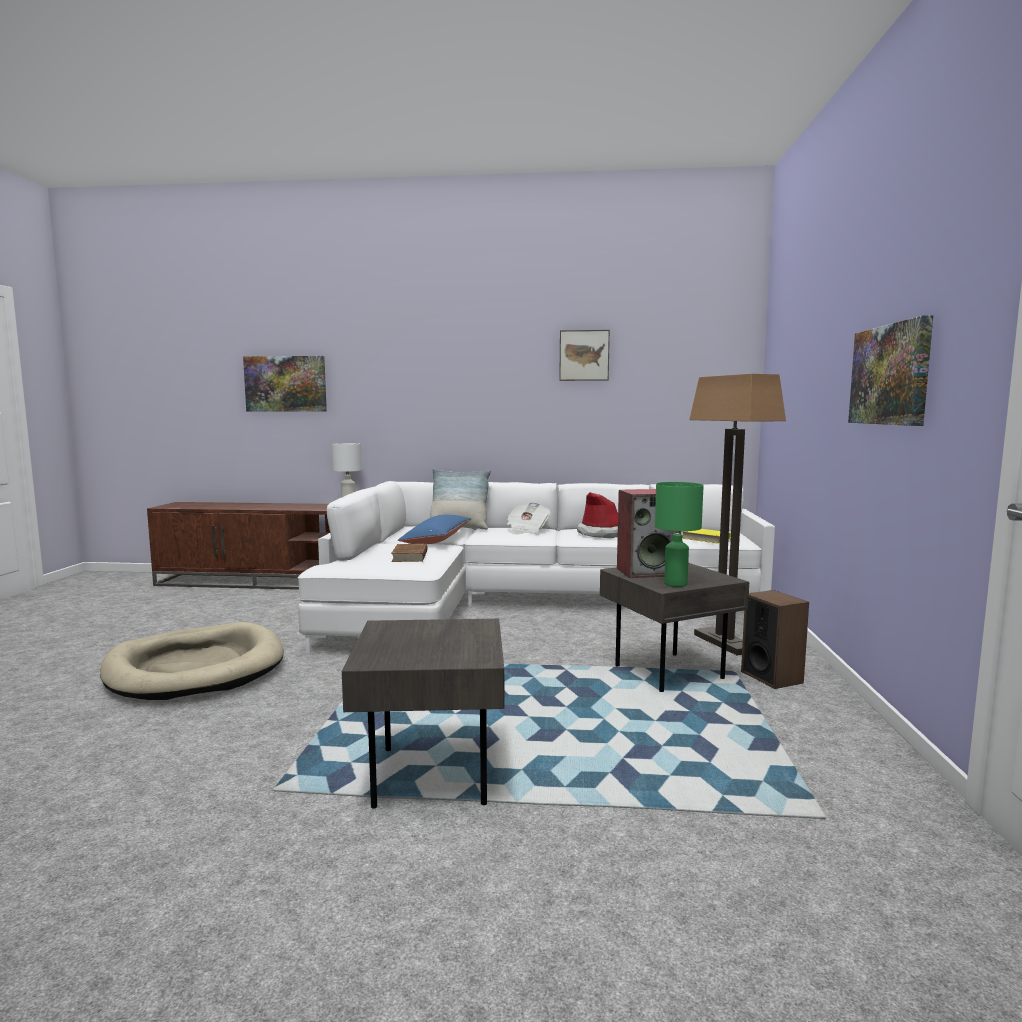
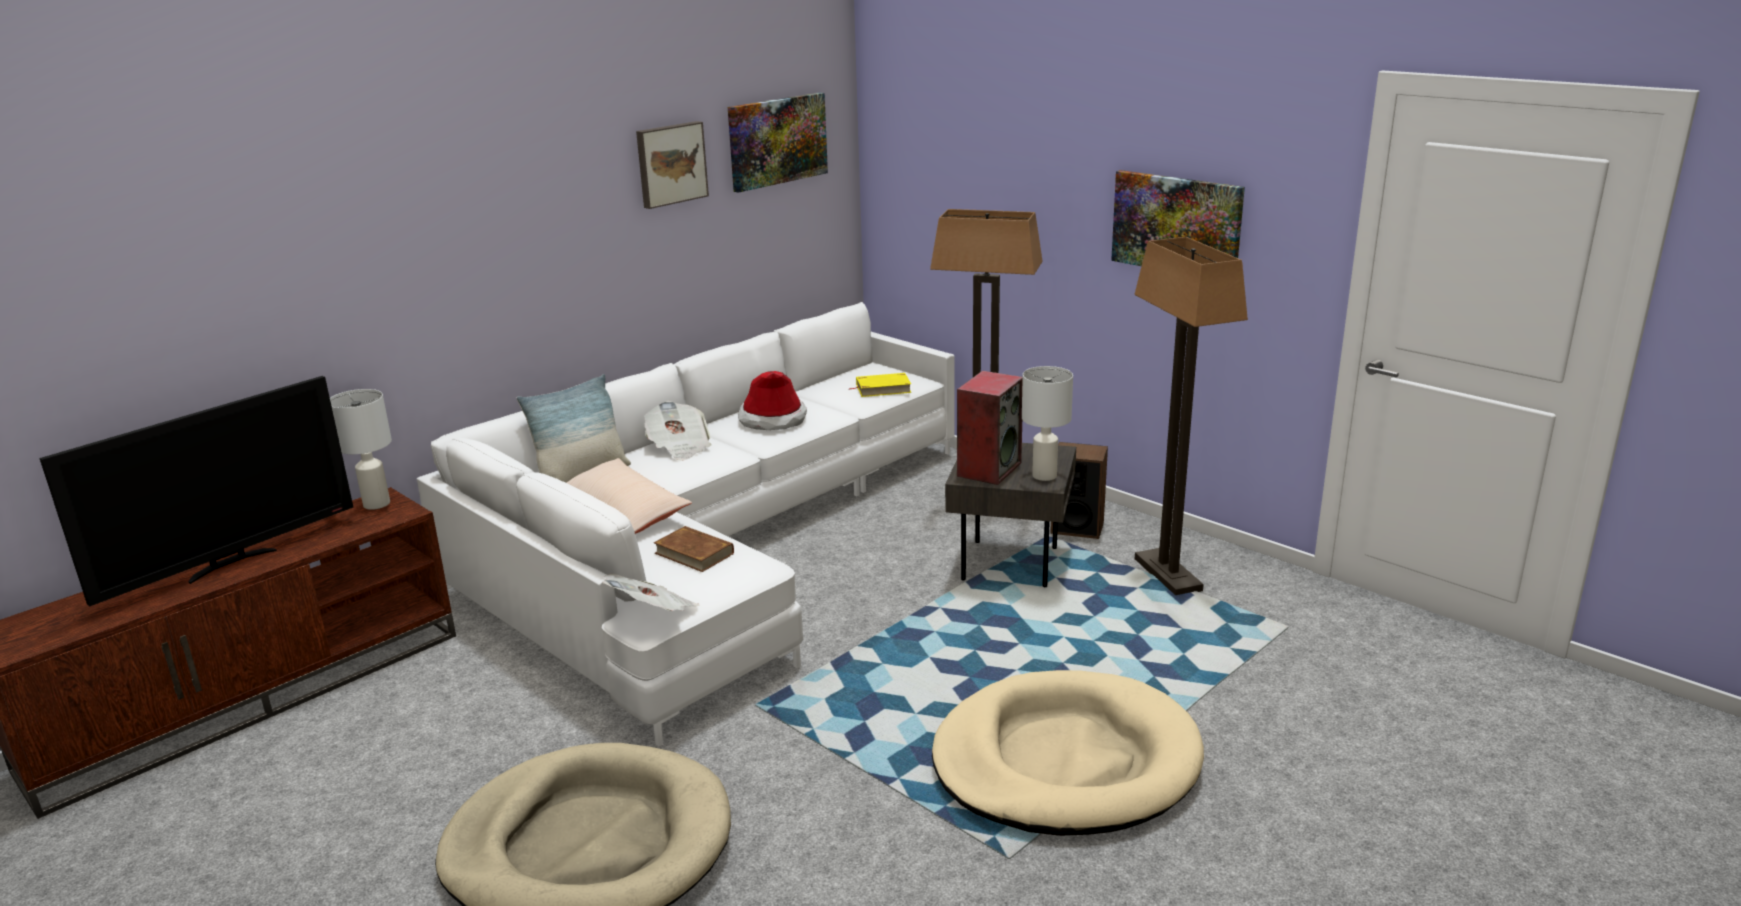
camera: 50 degrees left, 15 degrees up
picture [243,356,327,412] -> picture moved to [728,92,828,193]
grey side table [342,619,505,809] -> beige dog bed [932,670,1204,836]
blue pillow [398,515,471,544] -> beige pillow [566,458,692,534]
green table lamp [655,482,704,587] -> white table lamp [1022,366,1073,481]
none -> television [39,376,353,607]
none -> newspaper [602,574,699,611]
none -> floor lamp [1134,237,1248,595]

